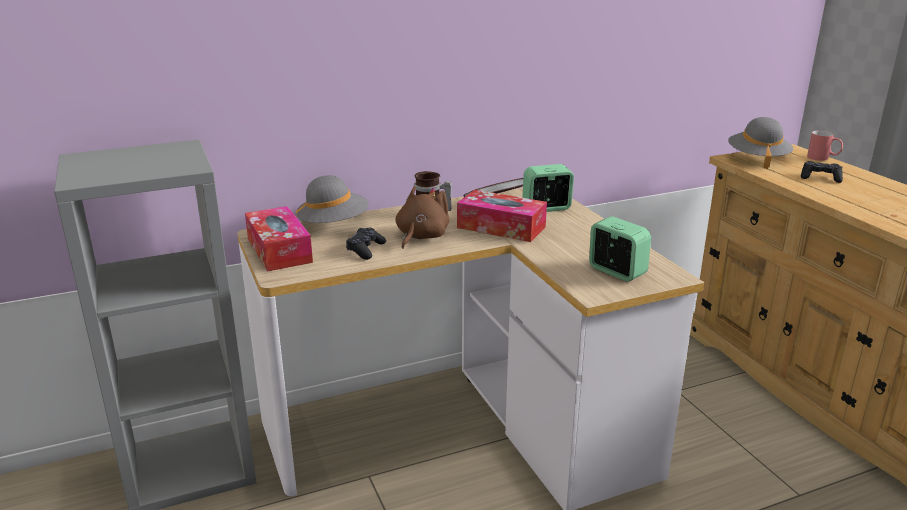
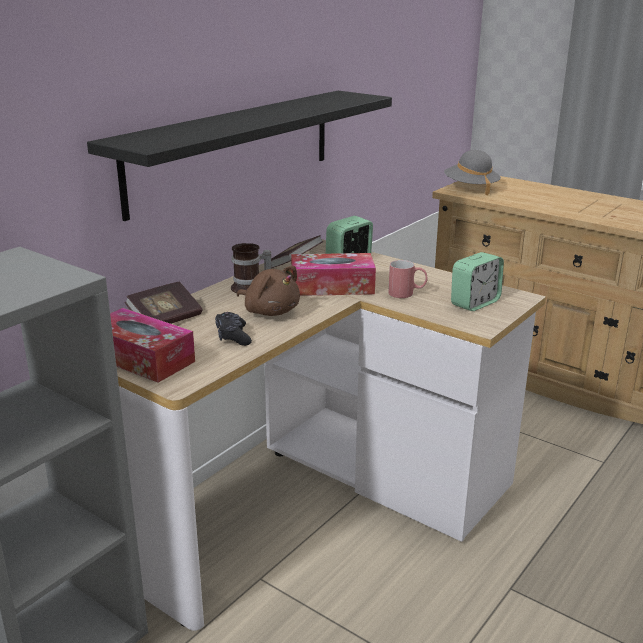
camera: 30 degrees left, 0 degrees up
grey hat [296,175,369,223] -> book [125,282,202,324]
brown plush toy [396,186,449,249] -> brown plush toy turned 135 degrees clockwise [237,266,300,316]
alarm clock [589,216,651,282] -> alarm clock turned 120 degrees clockwise [451,252,504,311]
black game controller [801,161,843,183] -> none
red mug [807,131,843,161] -> red mug moved to [388,260,428,298]
none -> black shelf [87,91,392,221]

